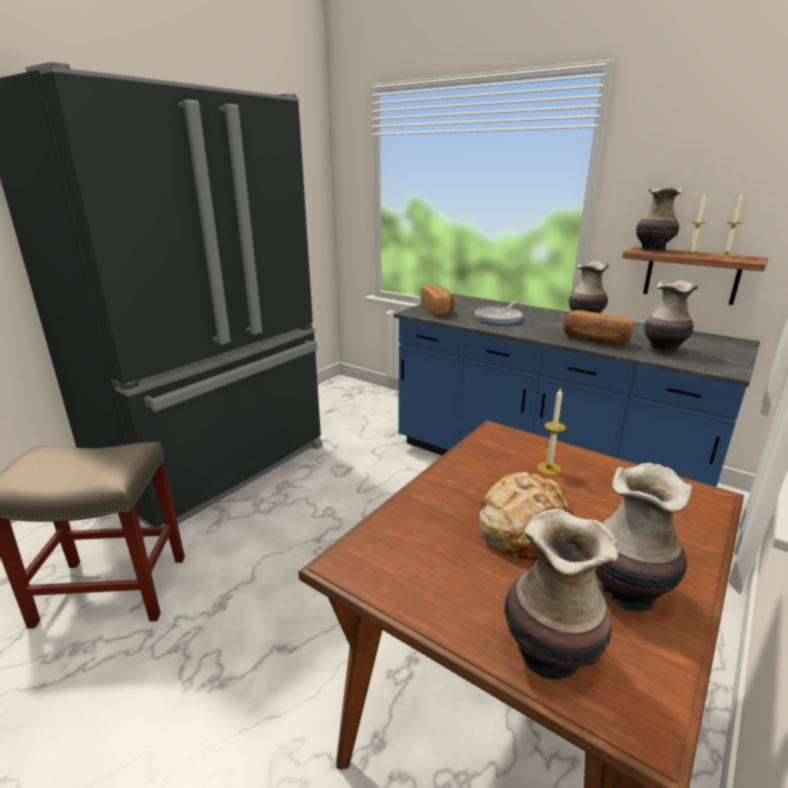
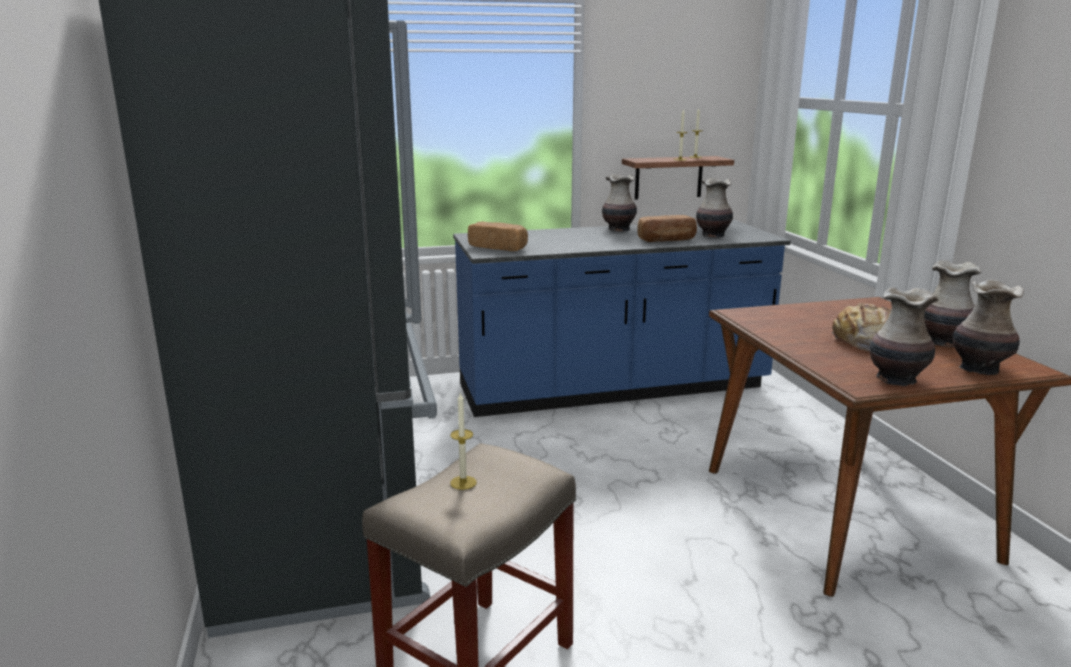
camera: 50 degrees left, 5 degrees down
frying pan [475,301,523,325] -> none
candle [537,387,566,475] -> candle moved to [450,393,477,490]
vase [636,187,683,251] -> vase moved to [869,287,938,386]

